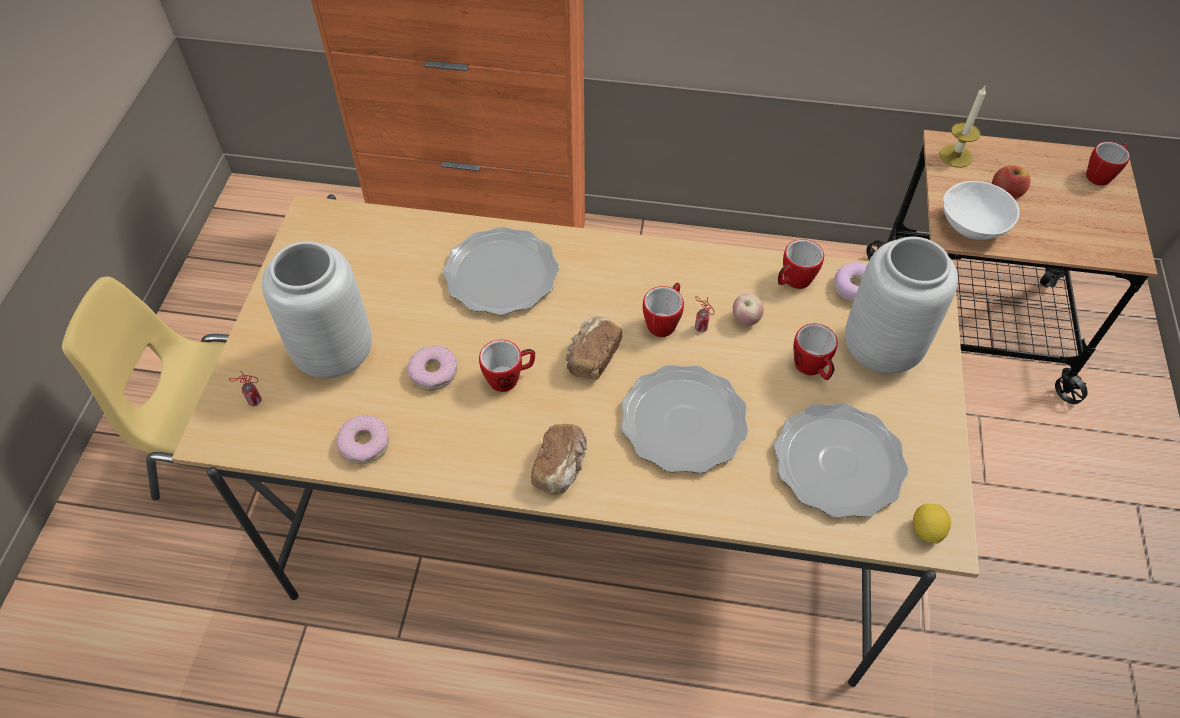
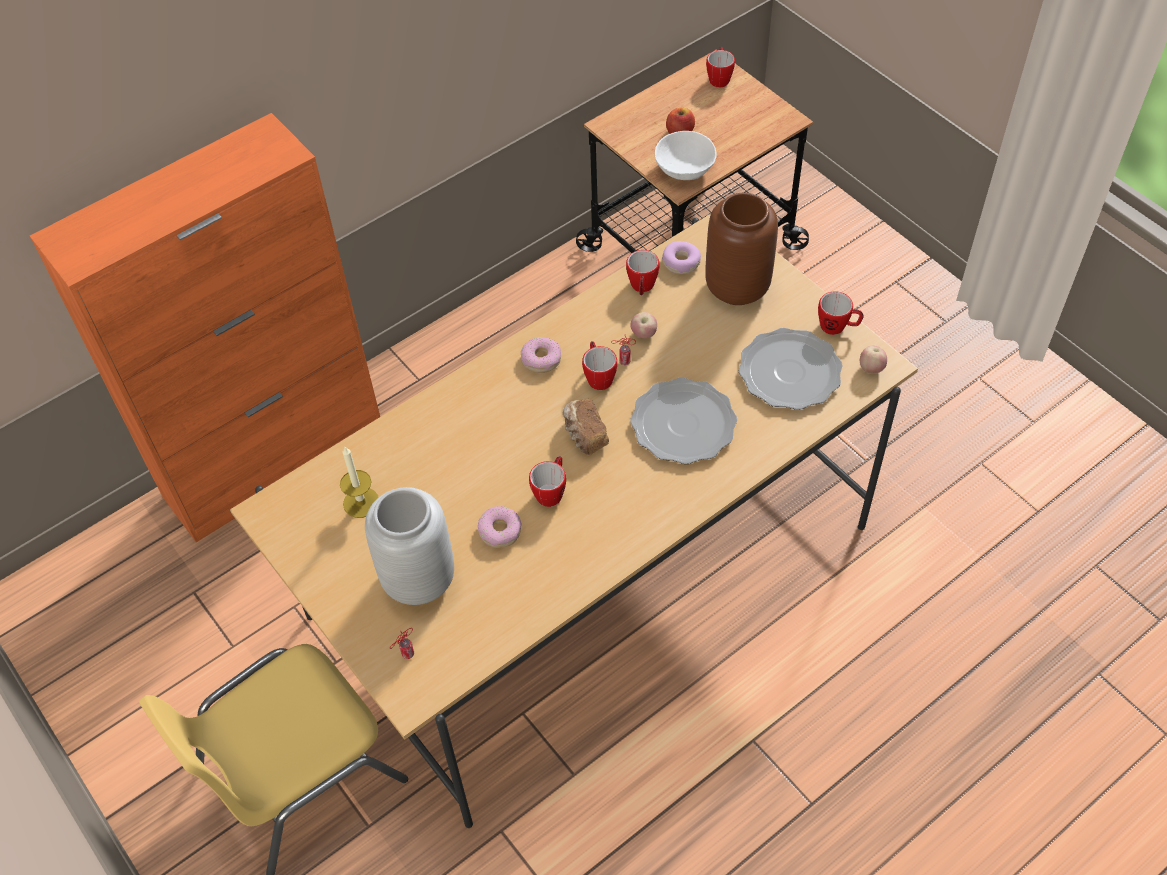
camera: 45 degrees left, 0 degrees up
donut [336,415,389,464] -> donut moved to [521,337,561,373]
plate [443,227,559,315] -> none
bread [531,424,587,494] -> none
mug [793,323,838,380] -> mug moved to [818,291,863,335]
grey vase [845,237,958,374] -> brown vase [706,193,778,305]
lemon [913,504,951,544] -> apple [860,346,887,373]
candle [939,86,986,168] -> candle moved to [340,446,379,518]

